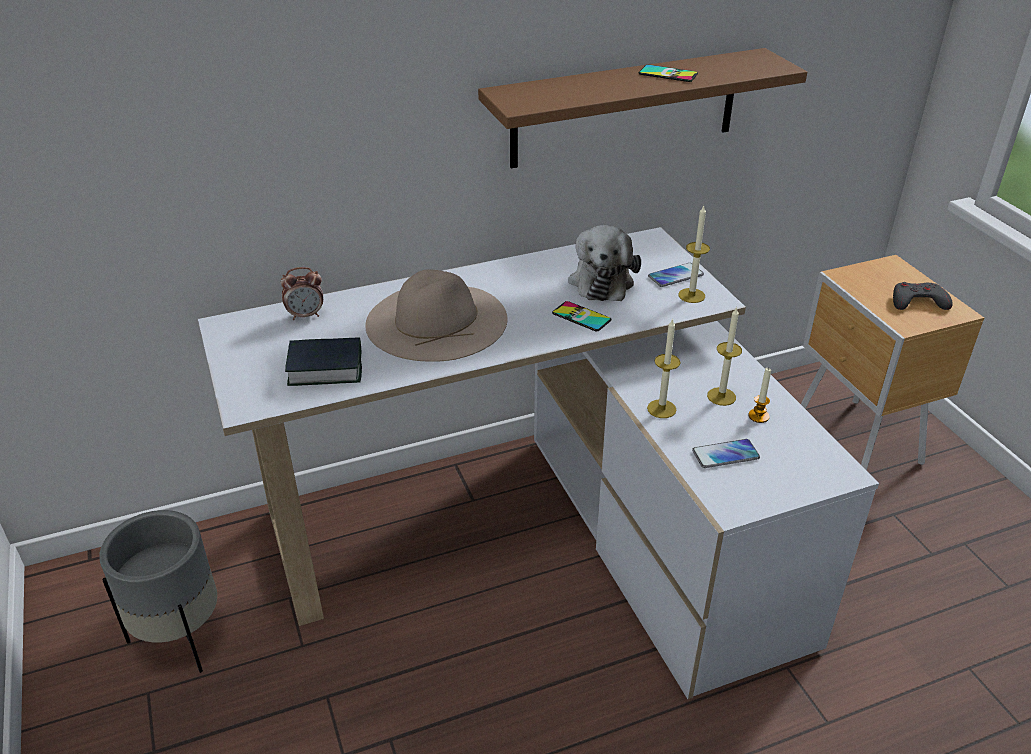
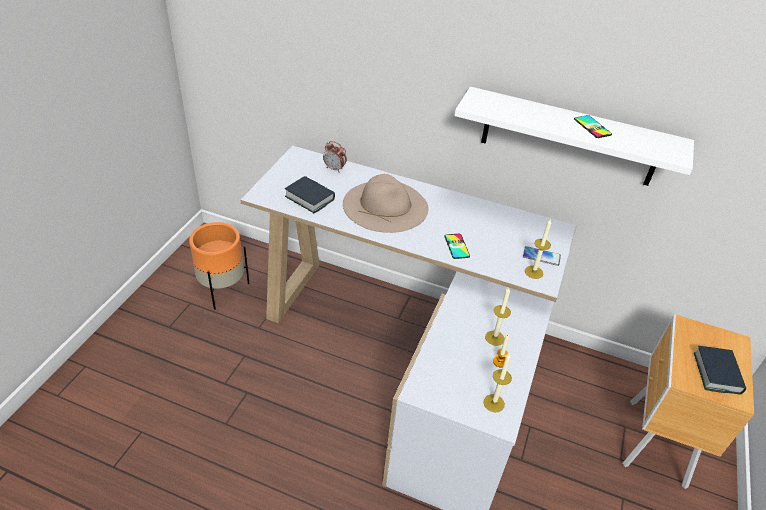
camera: 40 degrees right, 5 degrees up
grey planter [99,510,217,673] -> orange planter [189,222,250,310]
brown shelf [478,48,807,168] -> white shelf [454,87,694,186]
plush toy [568,225,641,301] -> none
candle [647,318,680,418] -> candle moved to [483,353,512,412]
phone [692,439,760,468] -> none
grey game controller [893,282,953,310] -> book [694,346,746,395]

